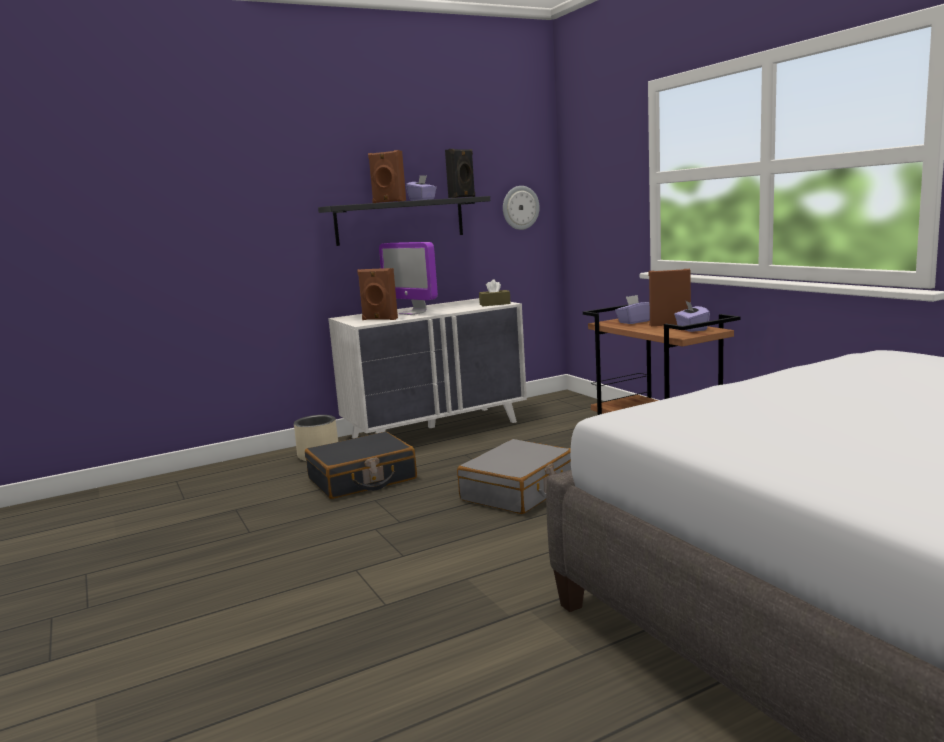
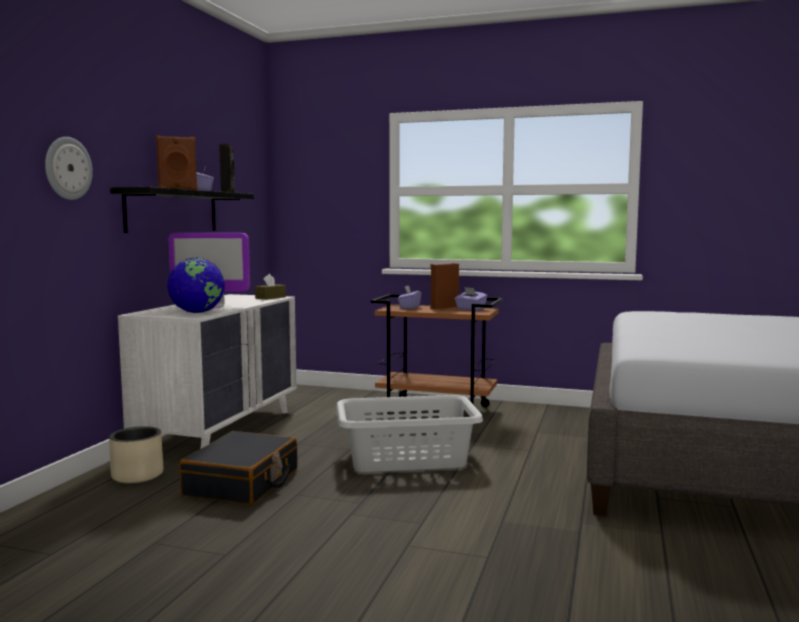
camera: 45 degrees left, 5 degrees down
brown speaker [357,268,398,320] -> globe [167,257,225,313]
grey suitcase [457,439,571,514] -> grey laundry basket [336,395,483,472]
wall clock [503,186,540,230] -> wall clock moved to [45,137,93,200]

